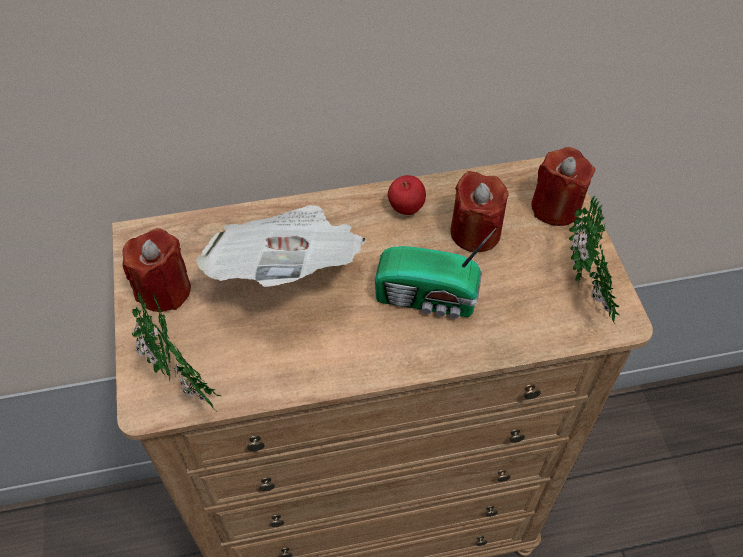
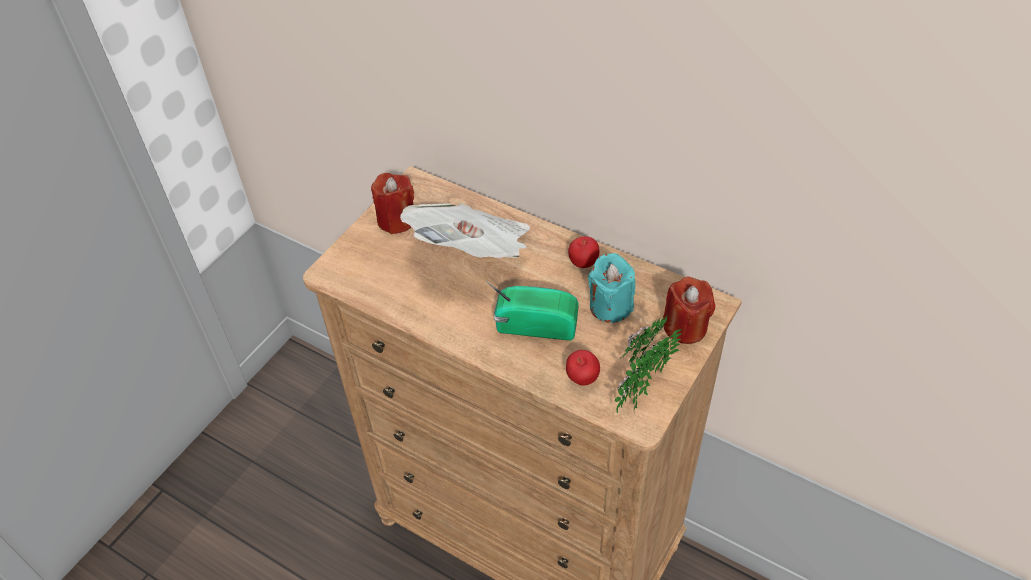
camera: 45 degrees right, 5 degrees down
potted plant [132,293,222,412] -> none
radio [375,228,496,319] -> radio turned 135 degrees clockwise [486,281,579,341]
red candle [451,171,509,252] -> turquoise candle [588,253,636,323]
none -> apple [566,350,600,385]

